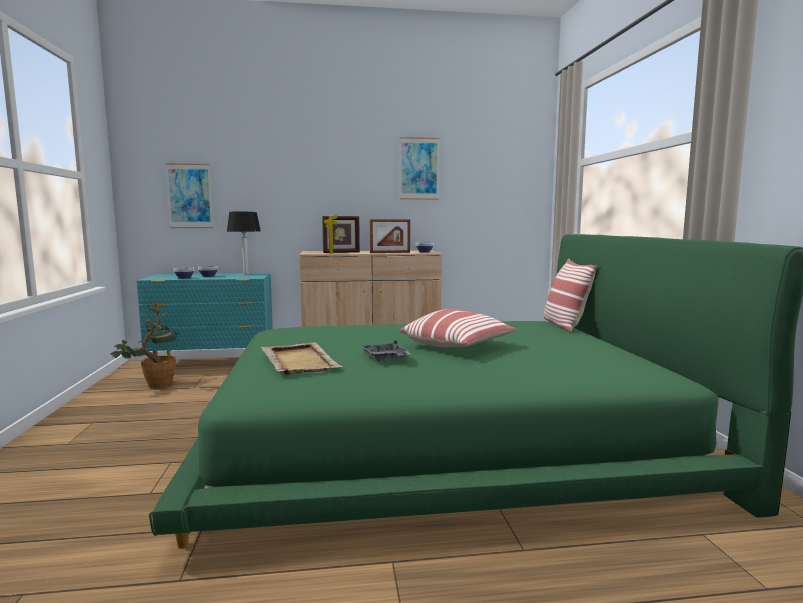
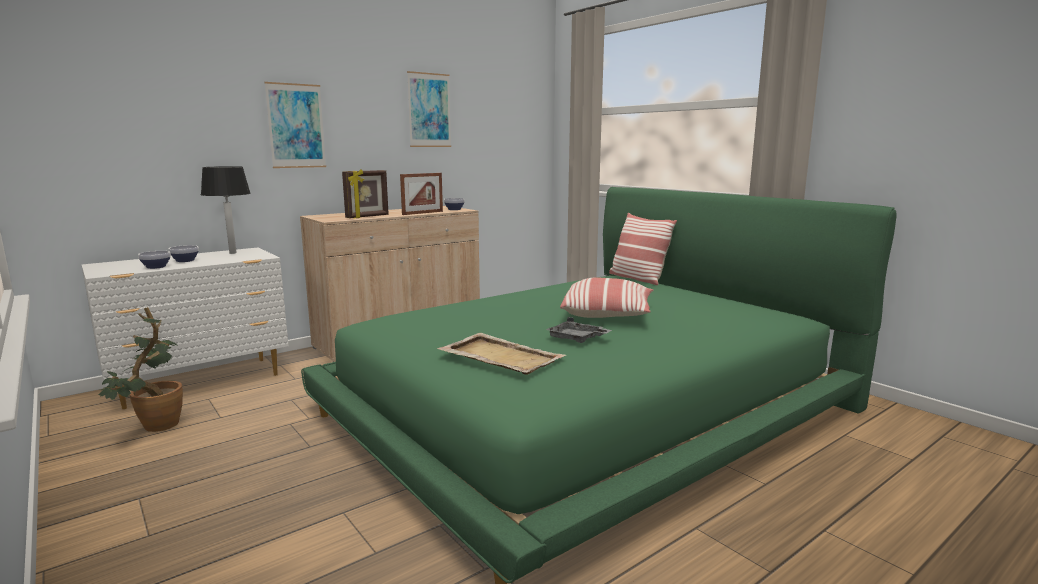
camera: 30 degrees left, 5 degrees up
turquoise dresser [137,273,273,356] -> white dresser [82,247,289,409]
picture [165,163,213,228] -> picture moved to [264,82,326,168]

